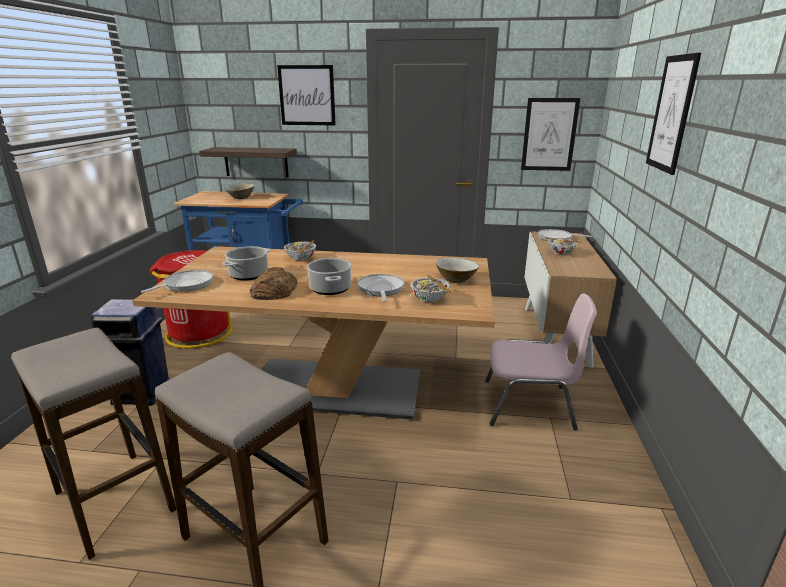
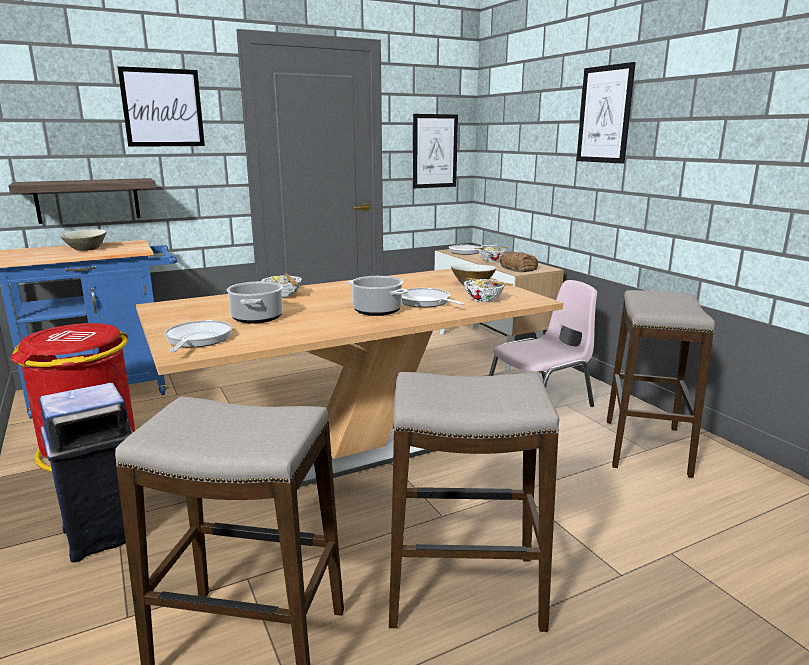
camera: 35 degrees left, 5 degrees down
bread [250,267,298,300] -> bread moved to [500,251,538,272]
none -> stool [607,290,715,478]

